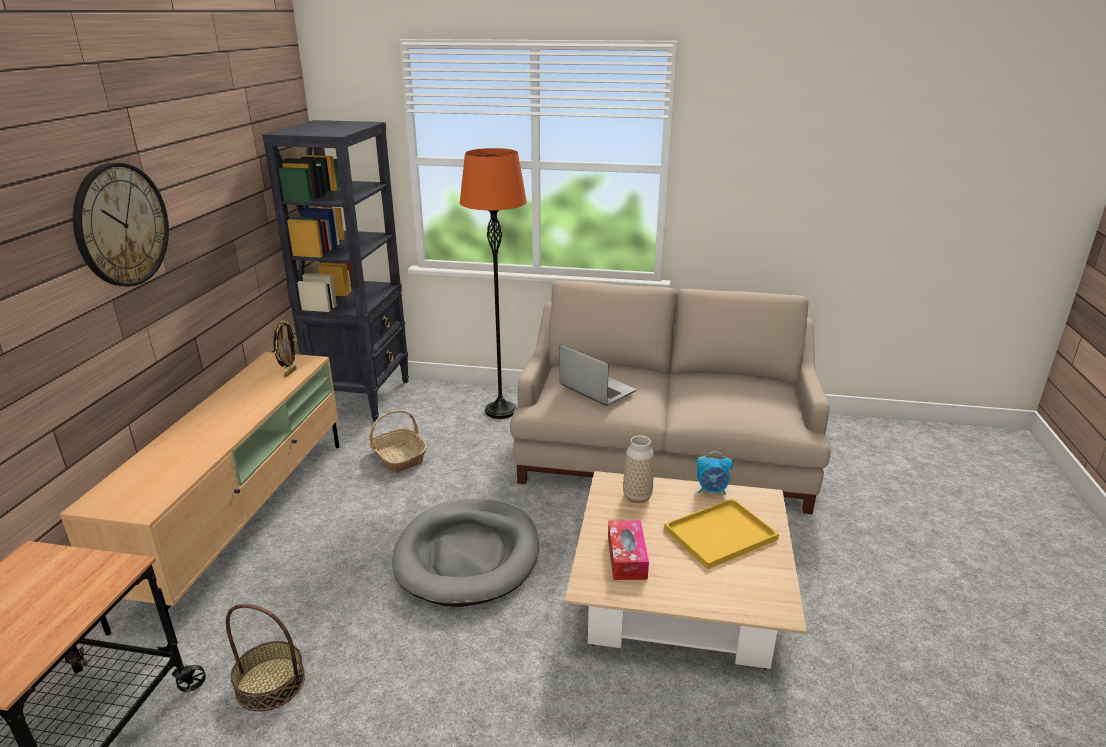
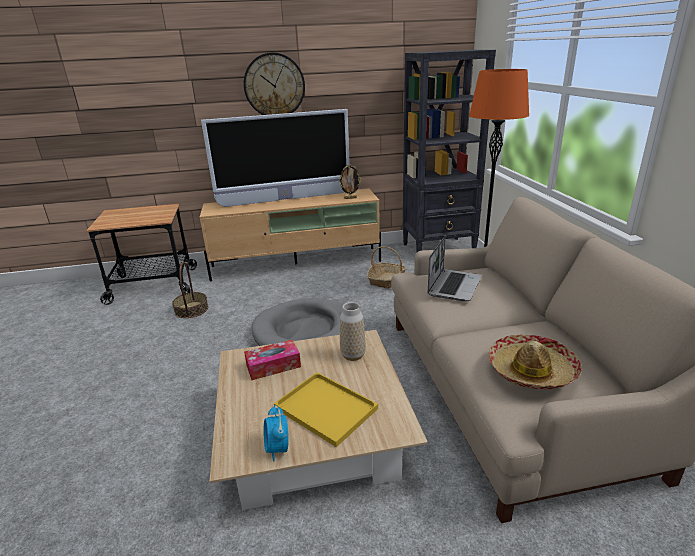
camera: 70 degrees right, 0 degrees up
alarm clock [696,451,733,495] -> alarm clock moved to [264,405,289,461]
none -> television [201,109,350,207]
none -> hat [489,335,582,389]

